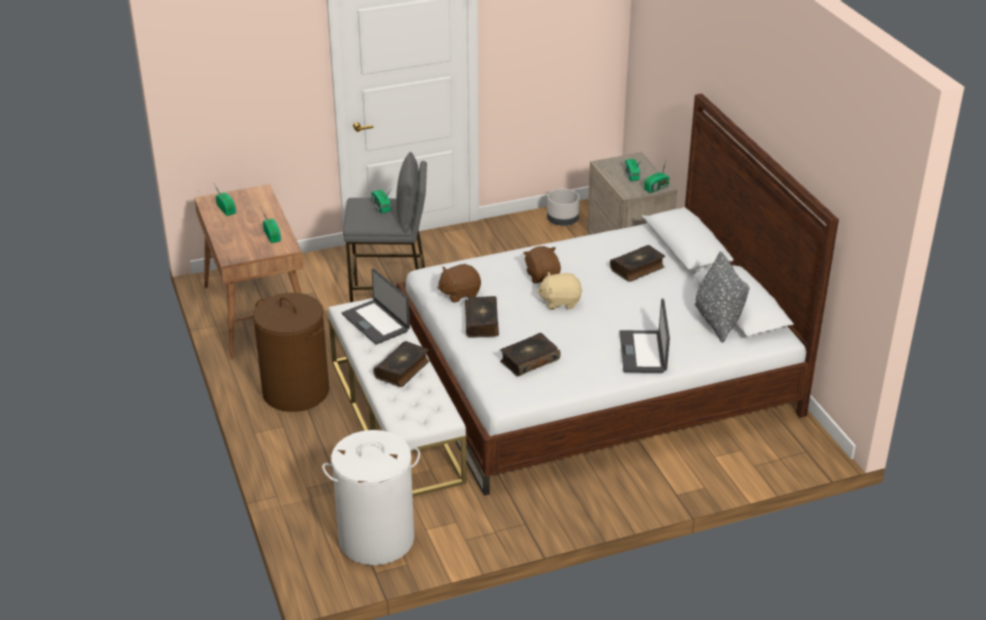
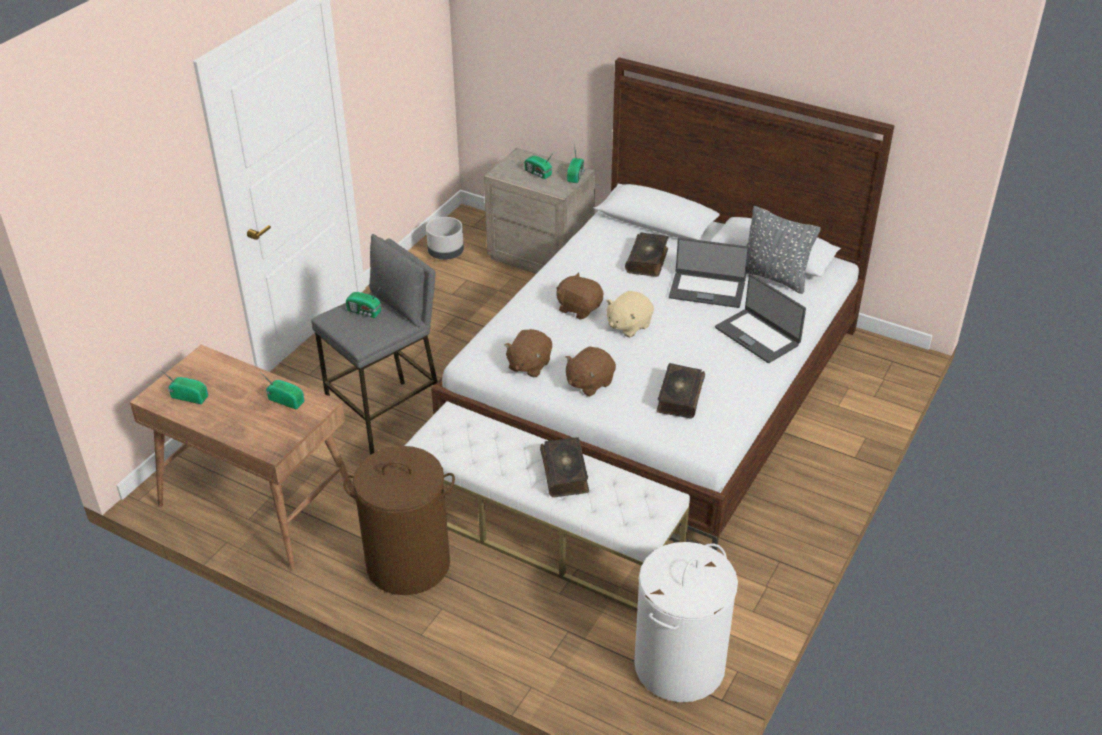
camera: 40 degrees left, 5 degrees up
laptop [342,268,410,345] -> laptop moved to [669,238,749,308]
book [465,296,499,338] -> brown plush toy [566,346,616,396]

